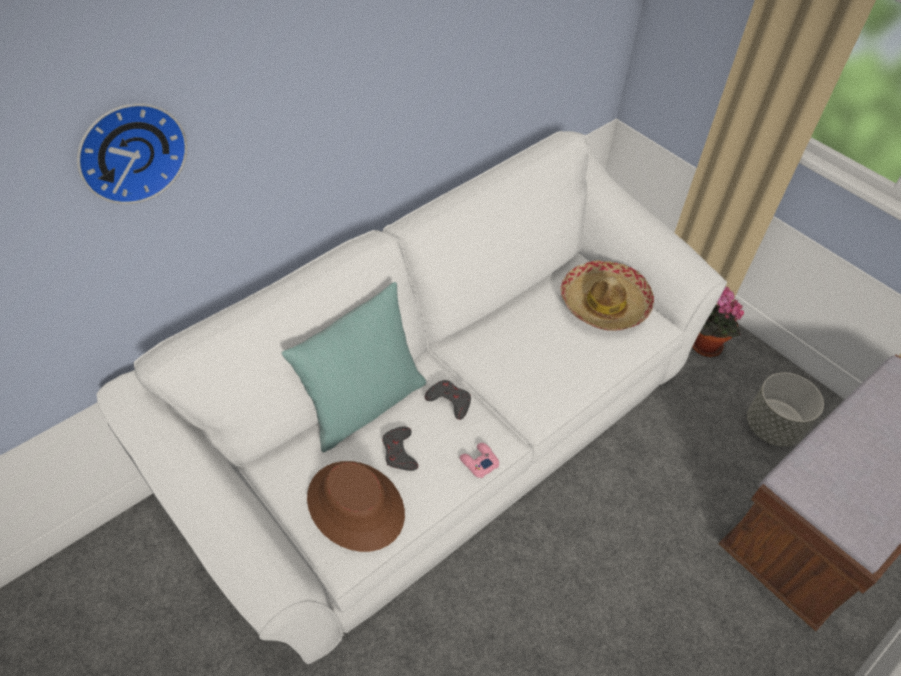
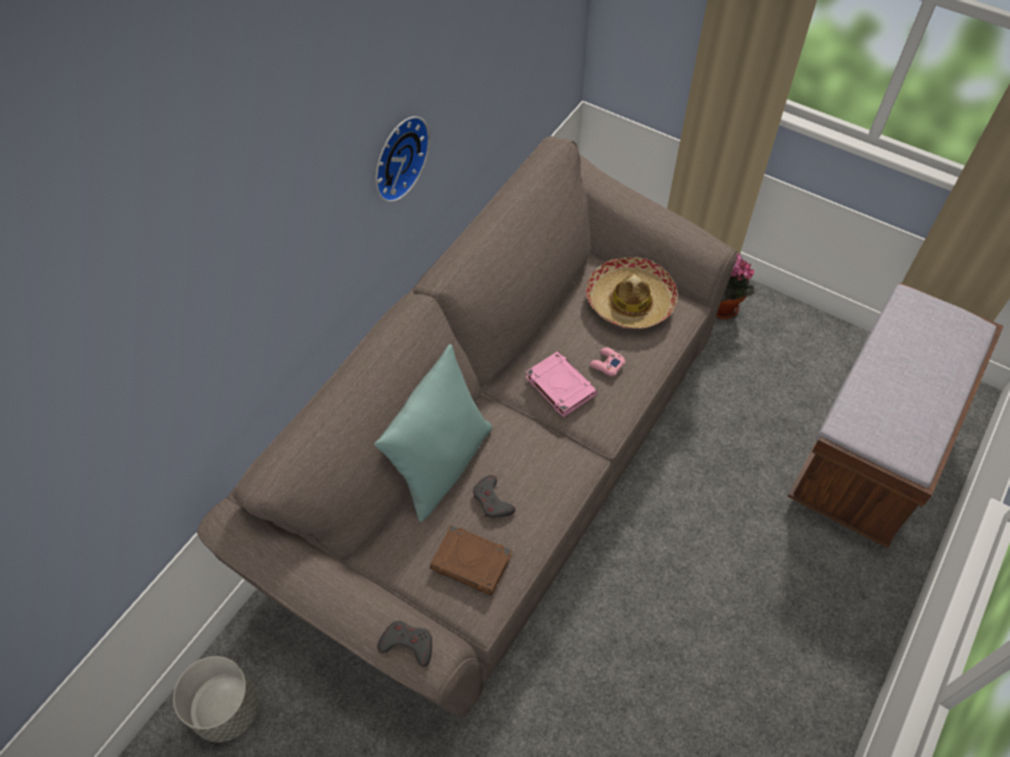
camera: 15 degrees left, 5 degrees up
wall clock [77,103,187,204] -> wall clock moved to [375,116,430,202]
white sofa [97,131,727,664] -> brown sofa [197,136,737,718]
brown hat [307,461,405,552] -> brown book [430,524,512,596]
grey game controller [425,380,471,420] -> grey game controller moved to [377,621,432,667]
pink game controller [460,443,499,478] -> pink game controller moved to [590,347,625,376]
grey planter [747,373,824,447] -> grey planter moved to [173,656,259,742]
none -> pink book [526,351,597,417]

